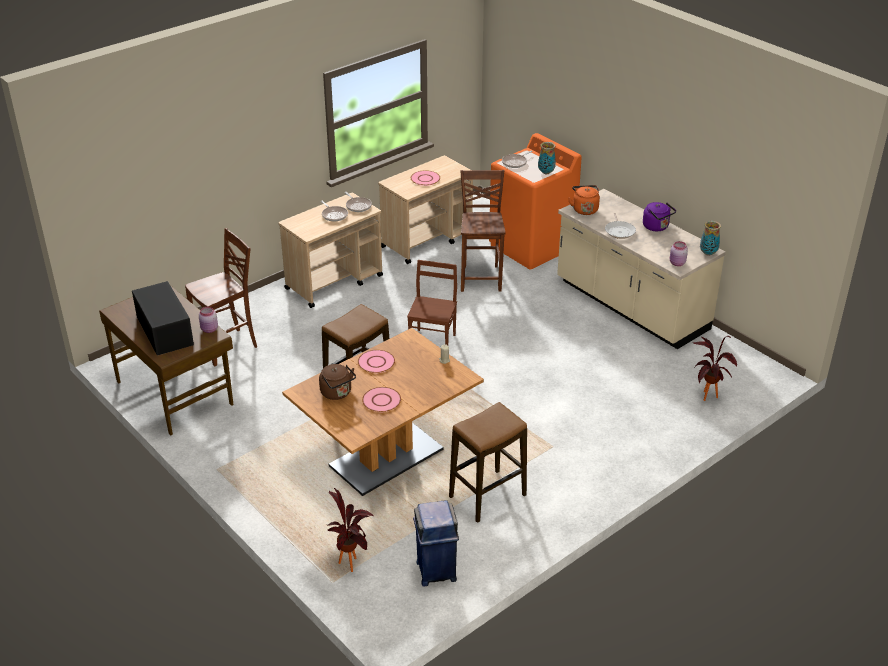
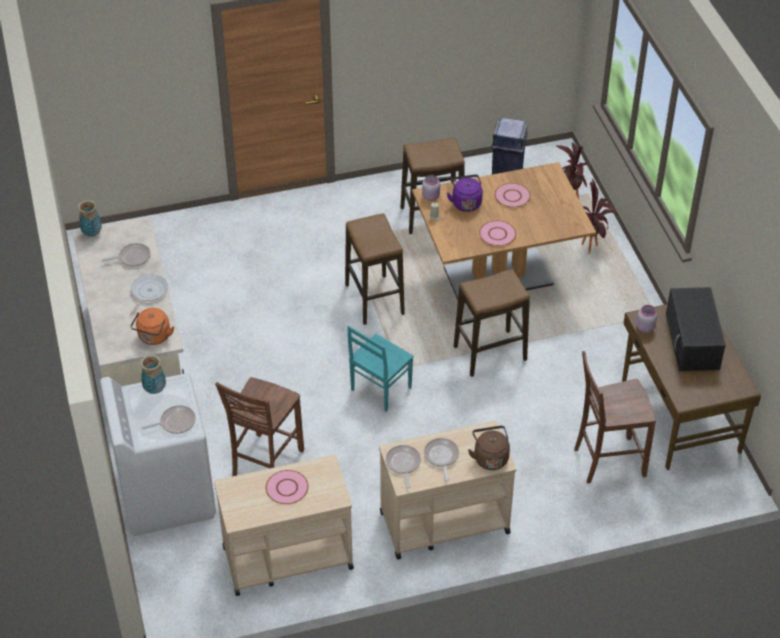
camera: 155 degrees left, 10 degrees up
brown kettle [319,364,356,400] -> brown kettle moved to [468,426,510,470]
brown chair [407,260,457,345] -> turquoise chair [347,326,414,412]
orange washing machine [489,133,582,270] -> white washing machine [100,373,216,536]
purple kettle [643,202,676,231] -> purple kettle moved to [447,175,483,212]
pink jar [670,241,688,266] -> pink jar moved to [422,175,440,201]
potted plant [692,335,737,401] -> potted plant moved to [582,179,617,254]
none -> frying pan [101,243,151,267]
none -> stool [345,213,405,325]

